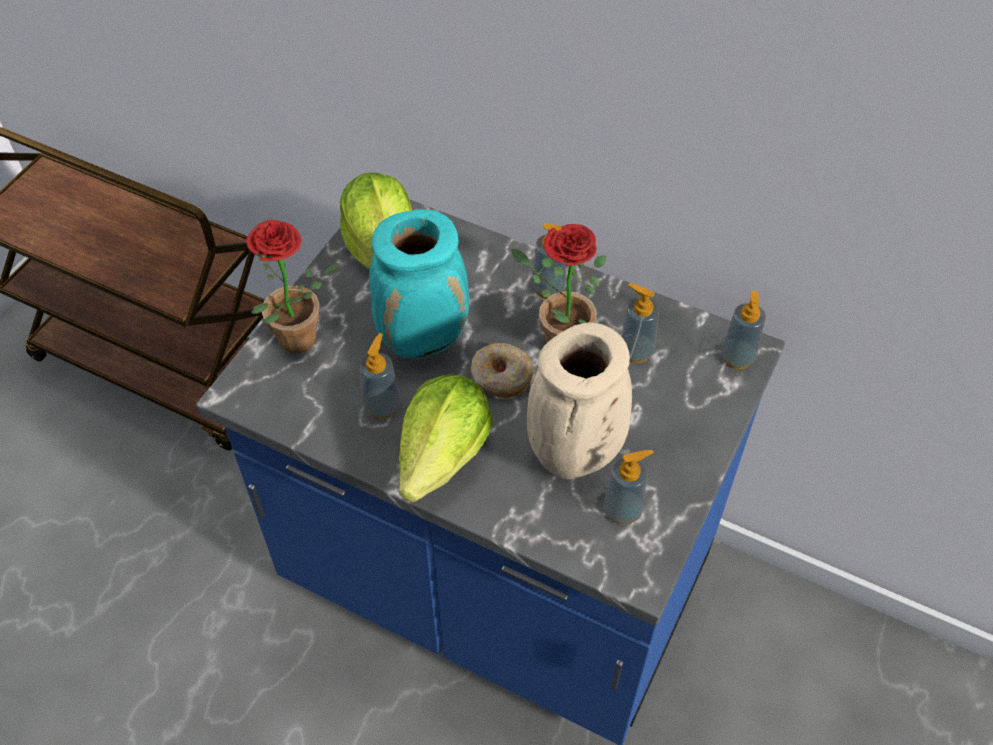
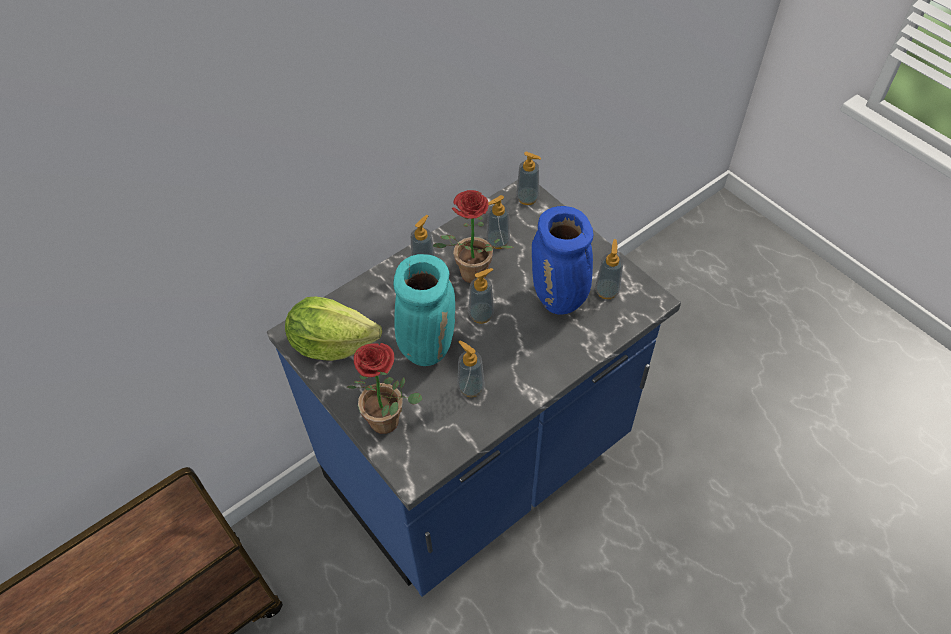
camera: 65 degrees left, 0 degrees up
lettuce [399,374,493,502] -> none
donut [471,343,534,399] -> soap dispenser [469,268,494,324]
beige vase [527,322,632,479] -> blue vase [532,206,593,314]

